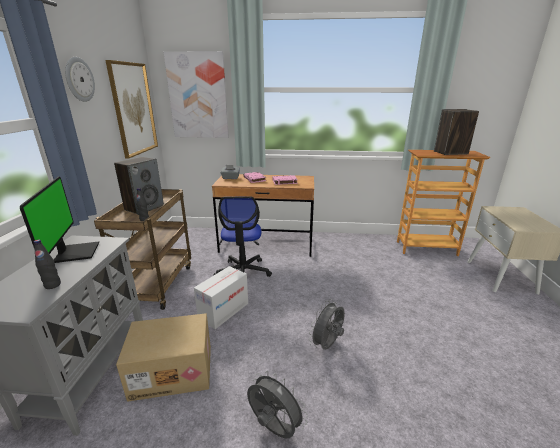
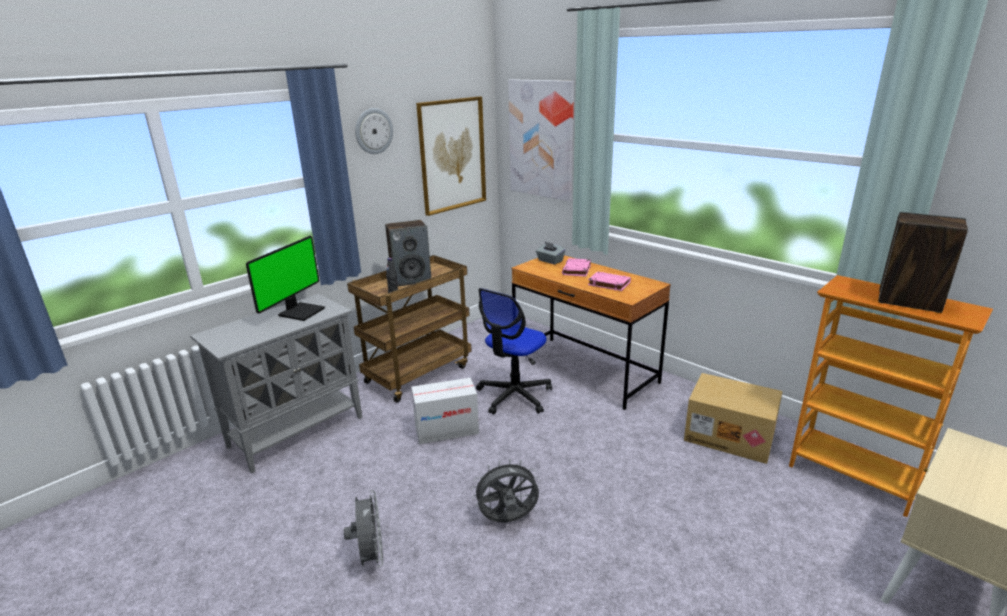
camera: 40 degrees right, 0 degrees up
black bottle [34,239,61,289] -> none
cardboard box [116,313,211,402] -> cardboard box moved to [684,373,783,464]

